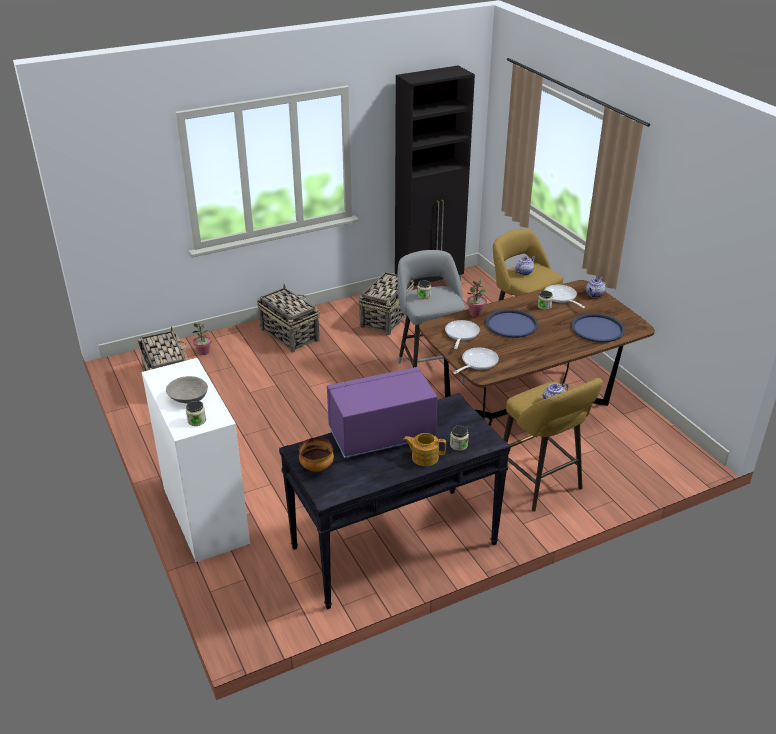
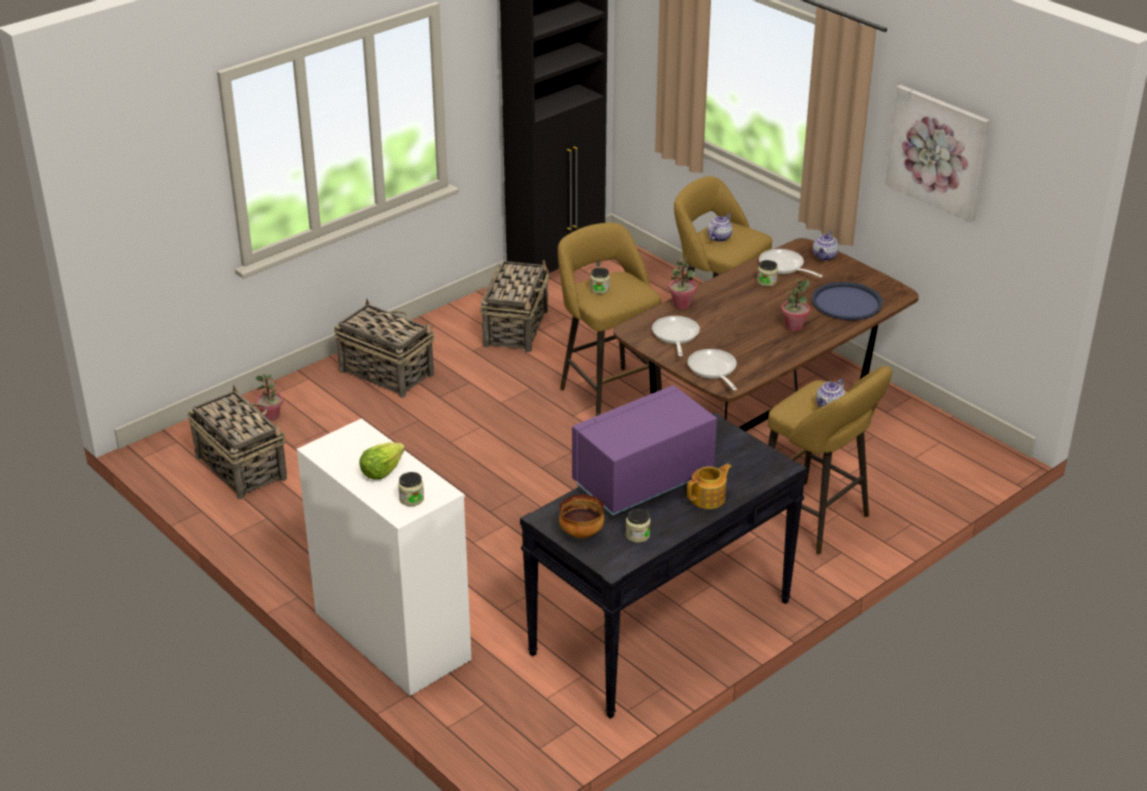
camera: 15 degrees left, 0 degrees up
grey bowl [166,376,208,404] -> lettuce [359,442,405,479]
grey stool [398,250,466,383] -> yellow stool [558,223,662,416]
teapot [403,433,446,466] -> teapot turned 150 degrees clockwise [687,464,732,509]
jar [450,425,469,451] -> jar moved to [626,508,651,543]
frying pan [453,348,499,374] -> frying pan turned 45 degrees counterclockwise [688,349,737,391]
blue tray [486,309,538,338] -> none
none -> potted plant [781,278,810,331]
none -> picture [885,85,990,223]

